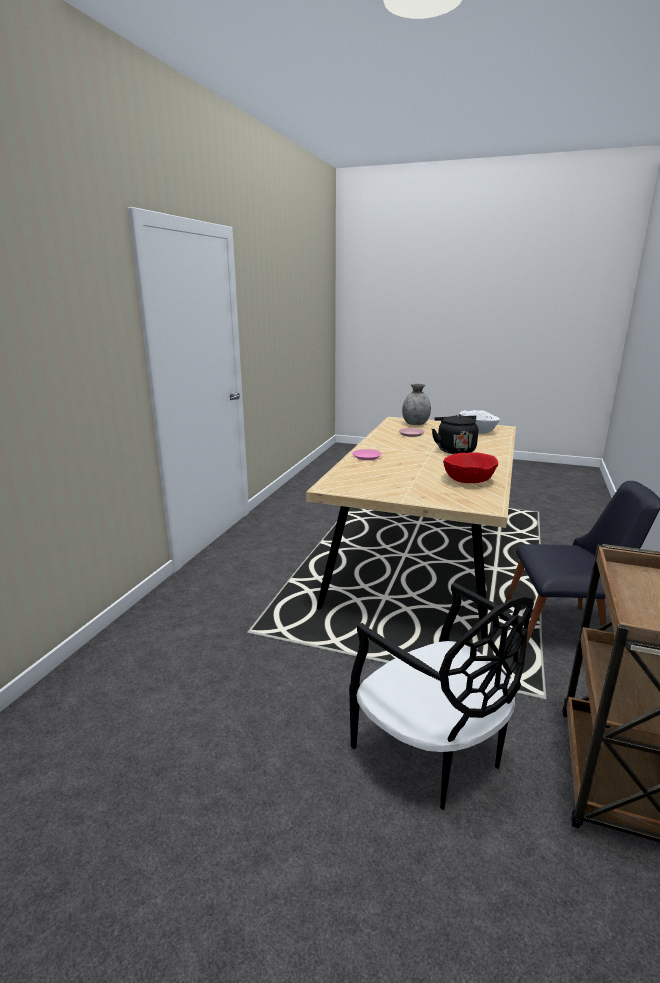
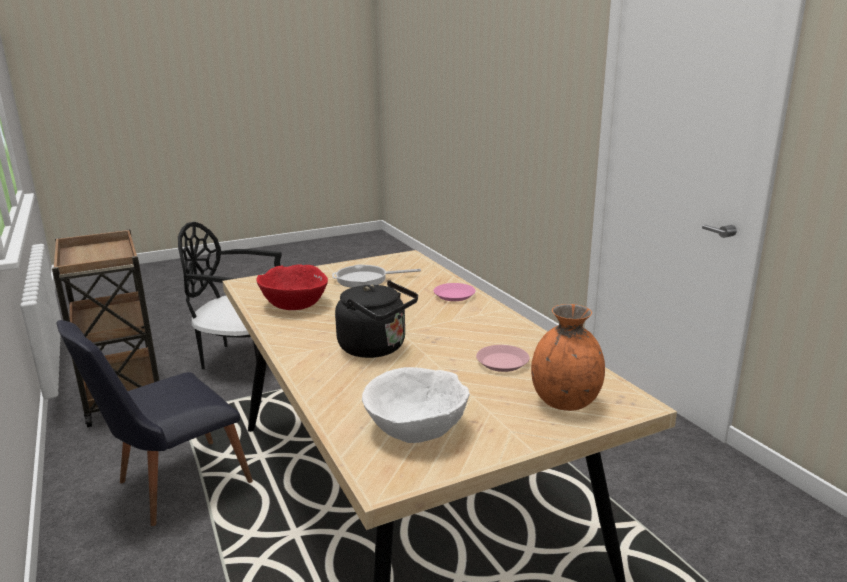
camera: 135 degrees right, 0 degrees up
grey vase [402,384,431,425] -> orange vase [531,304,605,411]
none -> frying pan [332,264,421,288]

